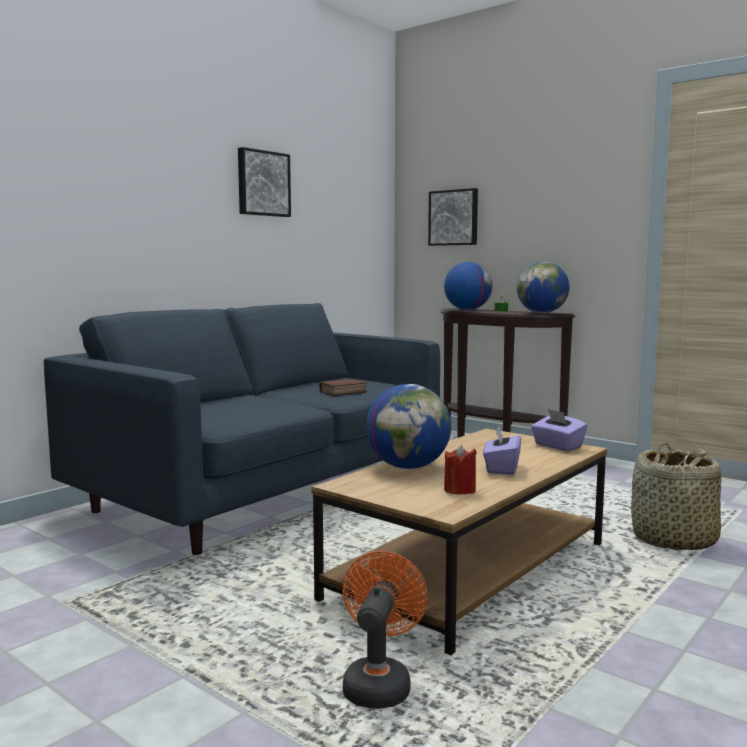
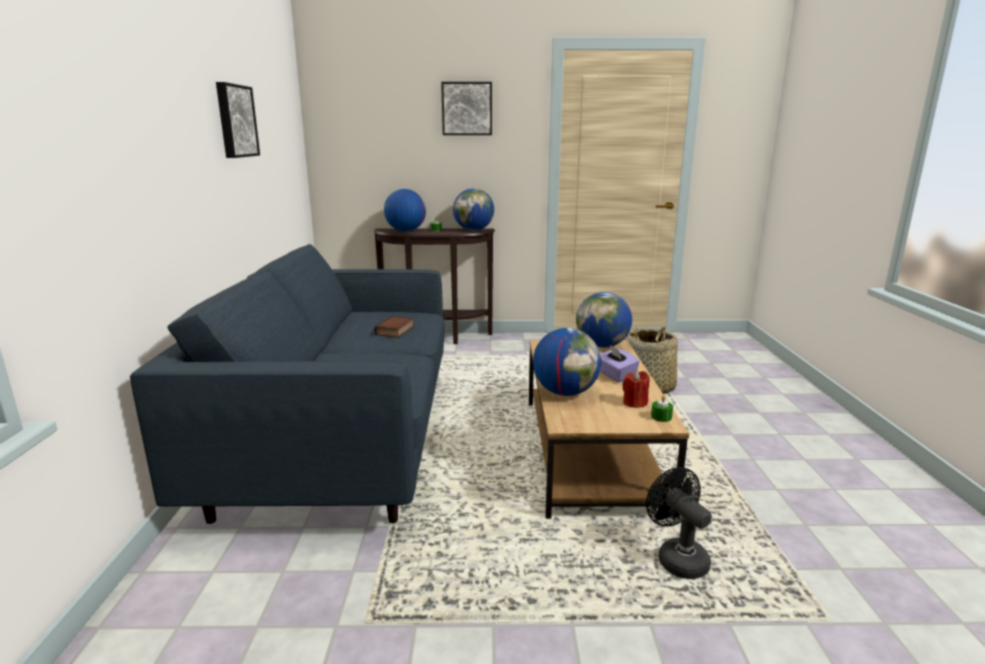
camera: 40 degrees left, 10 degrees up
orange fan [343,551,428,709] -> black fan [646,467,712,579]
picture [428,188,478,246] -> picture moved to [441,82,492,135]
purple tissue box [531,409,587,451] -> globe [576,292,632,348]
none -> green candle [651,395,673,422]

